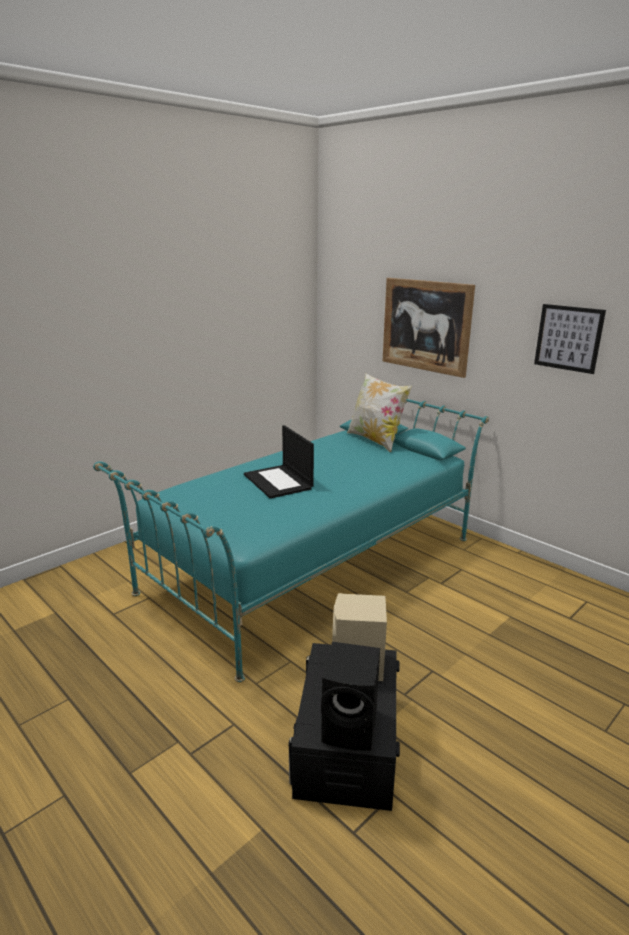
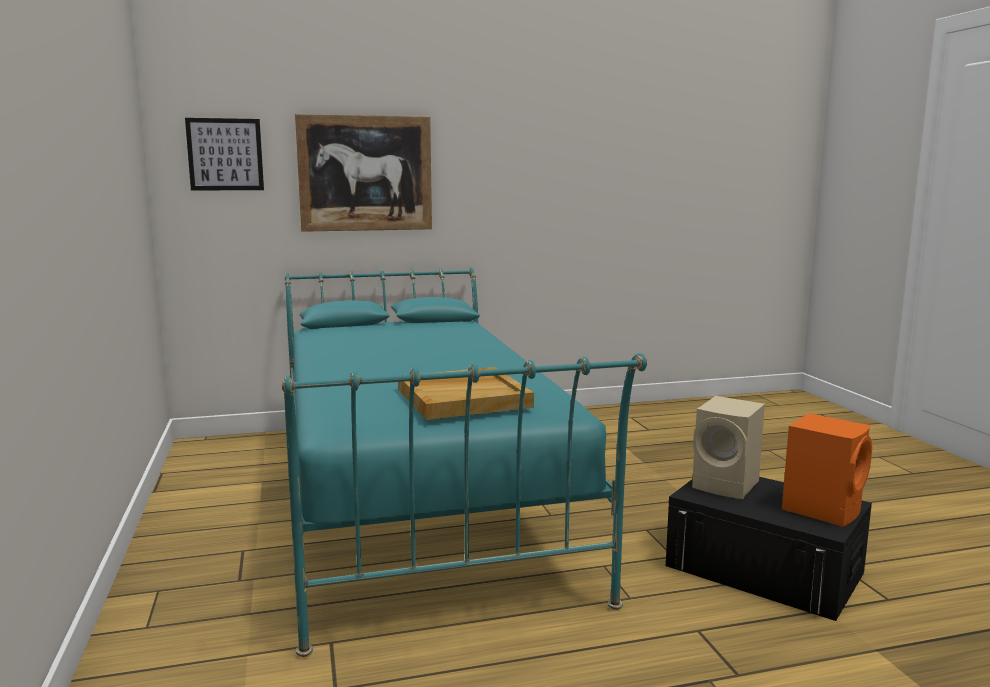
camera: 60 degrees left, 10 degrees down
laptop [244,425,314,499] -> none
black speaker [321,642,380,751] -> orange speaker [782,413,872,527]
pillow [347,373,412,452] -> none
picture [534,304,606,374] -> picture moved to [185,118,264,191]
none -> beige tray [398,367,534,420]

